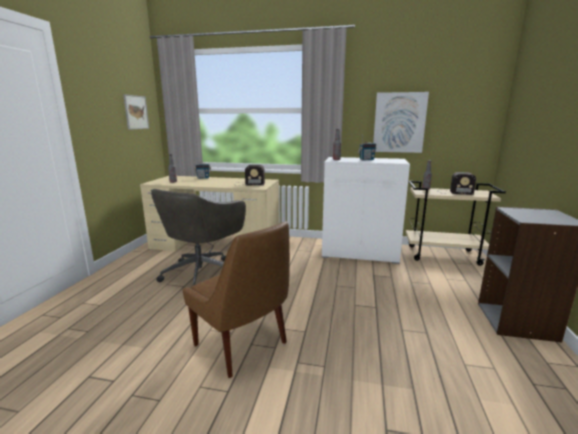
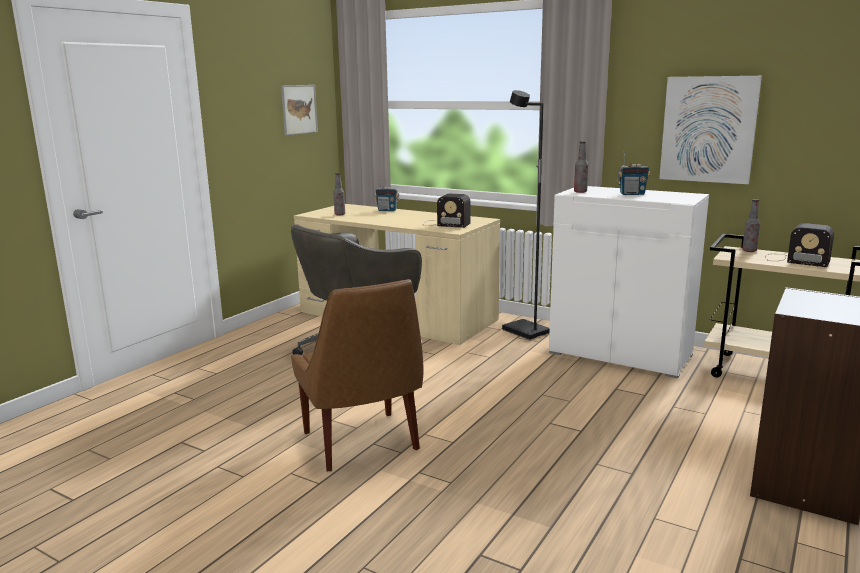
camera: 20 degrees right, 0 degrees up
none -> black floor lamp [502,90,550,340]

